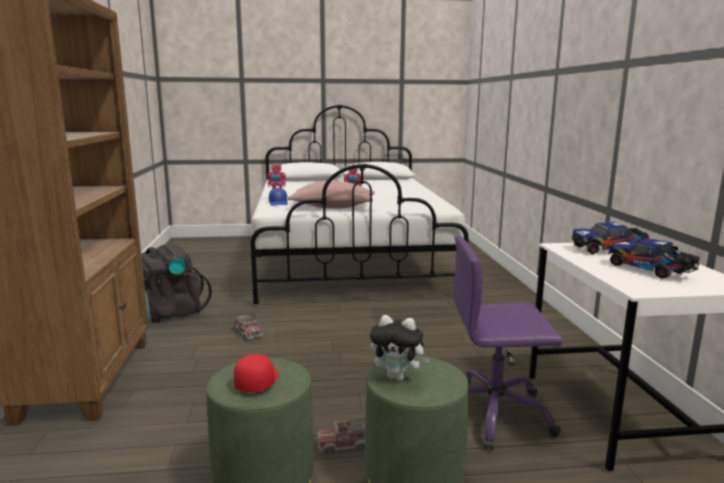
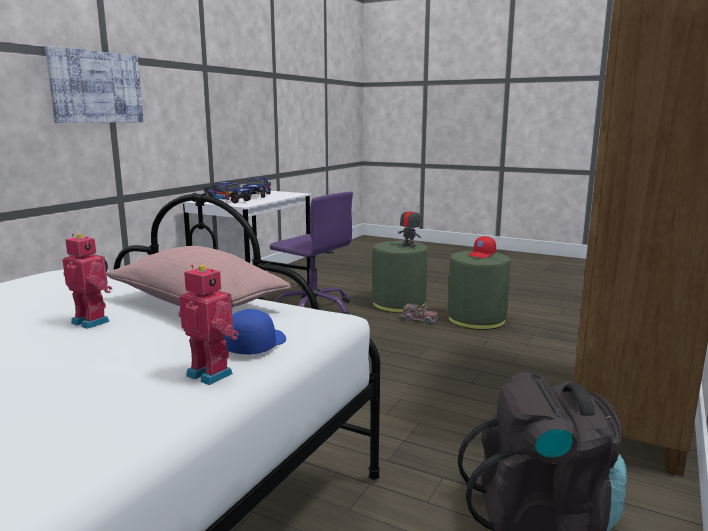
camera: 145 degrees left, 0 degrees up
toy truck [233,314,263,340] -> none
plush toy [370,315,430,380] -> toy robot [398,209,421,248]
none -> picture [45,45,144,123]

